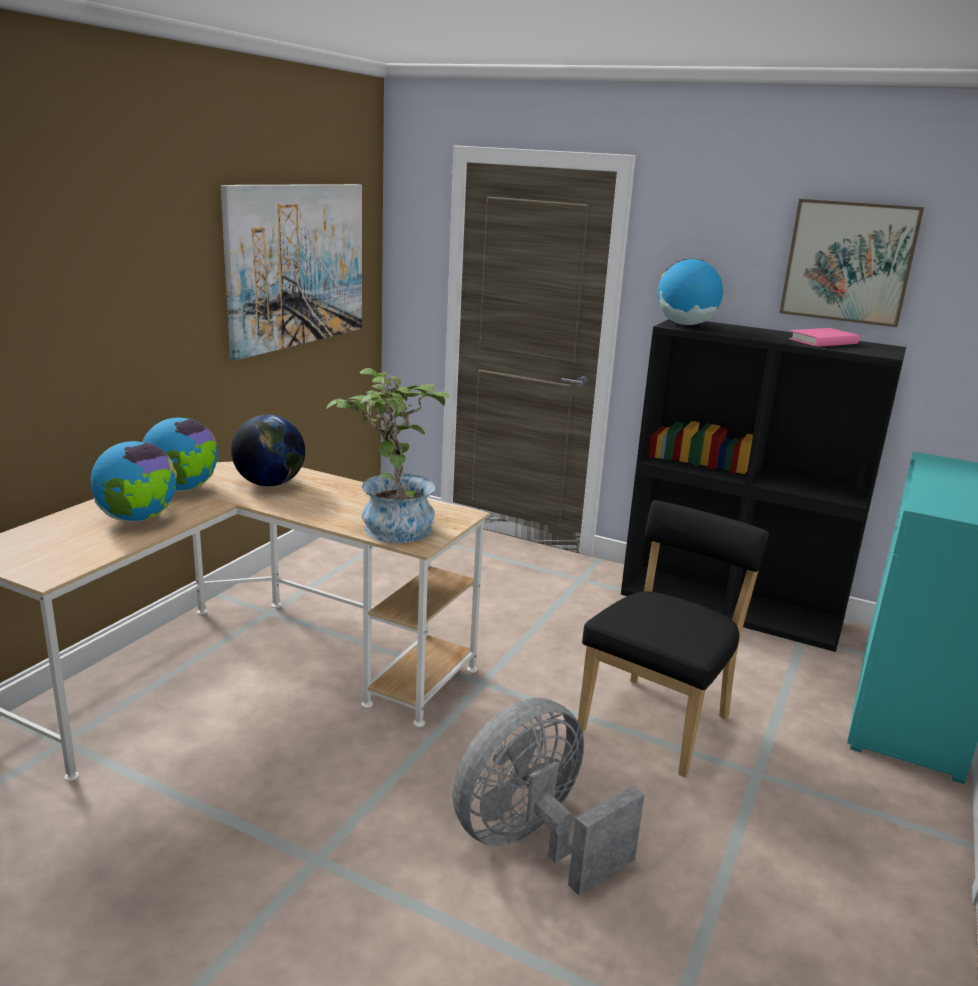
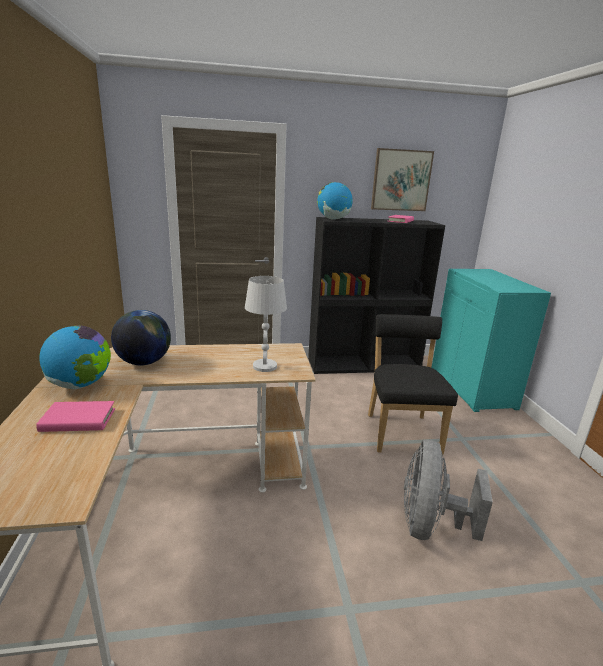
camera: 35 degrees left, 0 degrees up
globe [91,441,177,522] -> pink book [36,401,115,432]
picture [221,184,362,360] -> none
potted plant [326,368,451,543] -> white table lamp [245,276,287,372]

